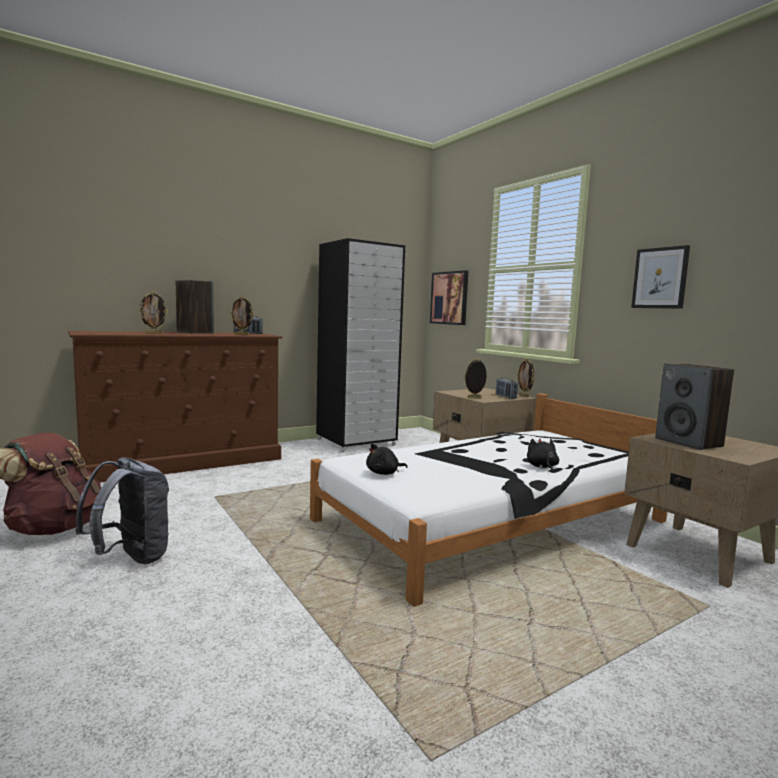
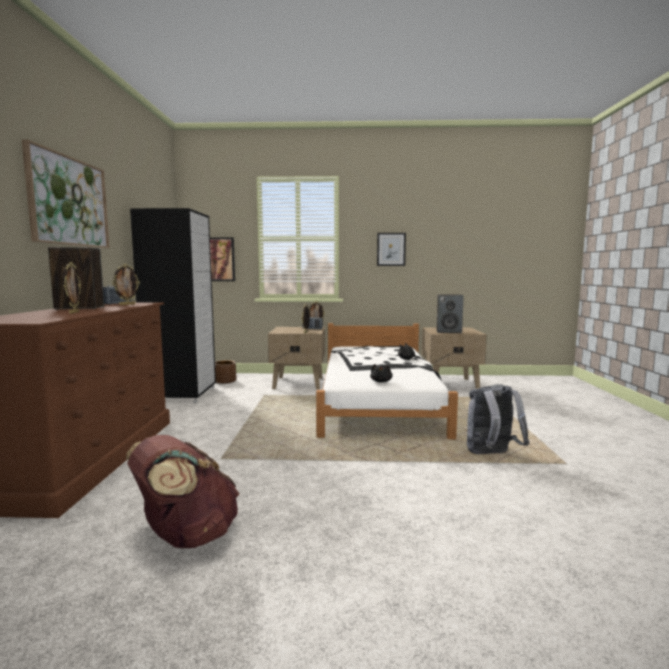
camera: 55 degrees left, 0 degrees up
grey backpack [75,457,170,564] -> grey backpack moved to [467,384,529,454]
none -> picture [22,139,110,248]
none -> brown planter [215,360,236,384]

